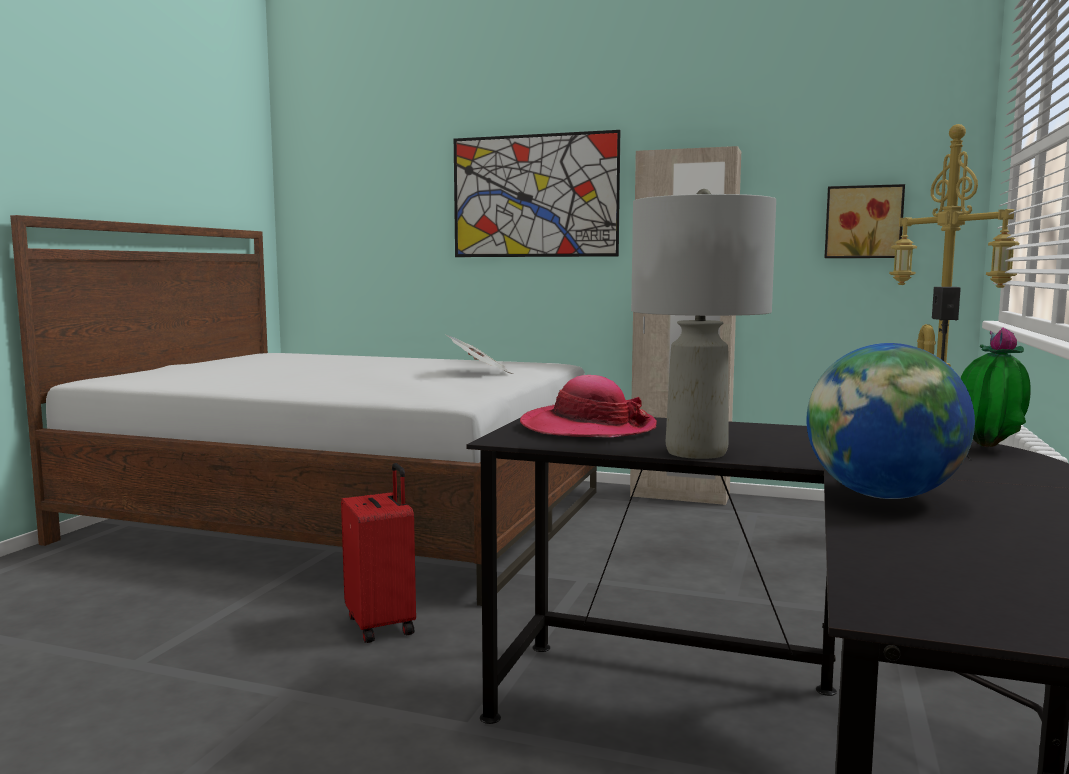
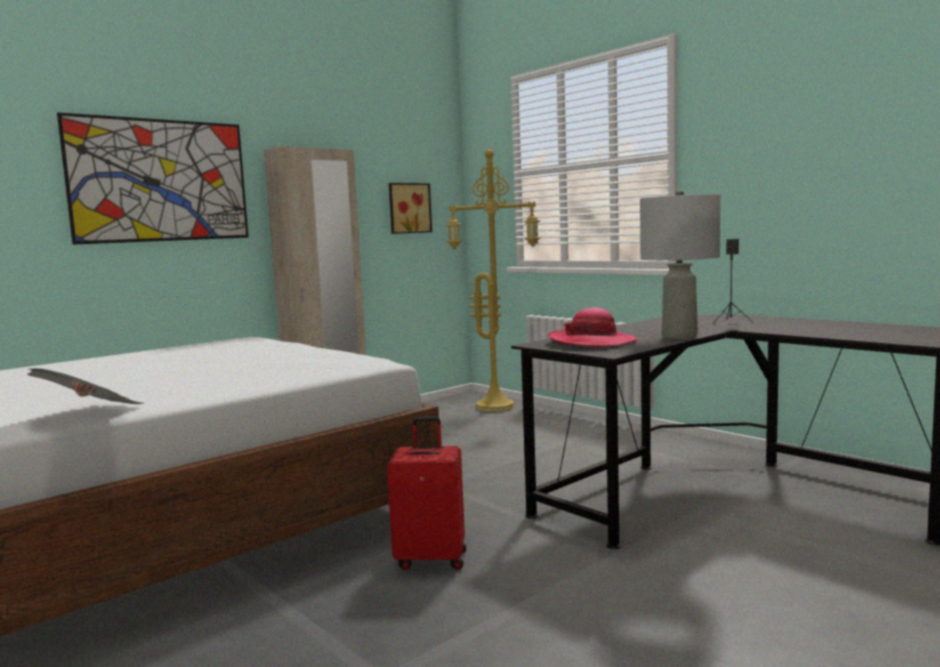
camera: 60 degrees left, 0 degrees up
newspaper [444,334,513,374] -> newspaper moved to [27,368,144,404]
globe [806,343,975,499] -> none
potted plant [961,328,1031,447] -> none

